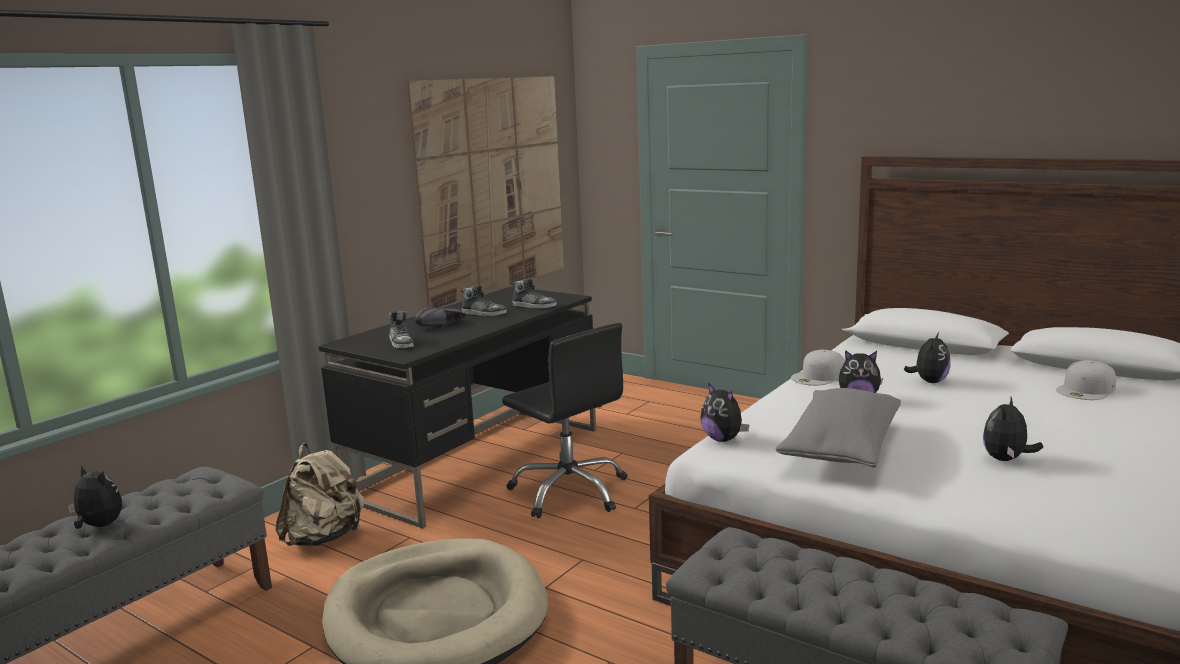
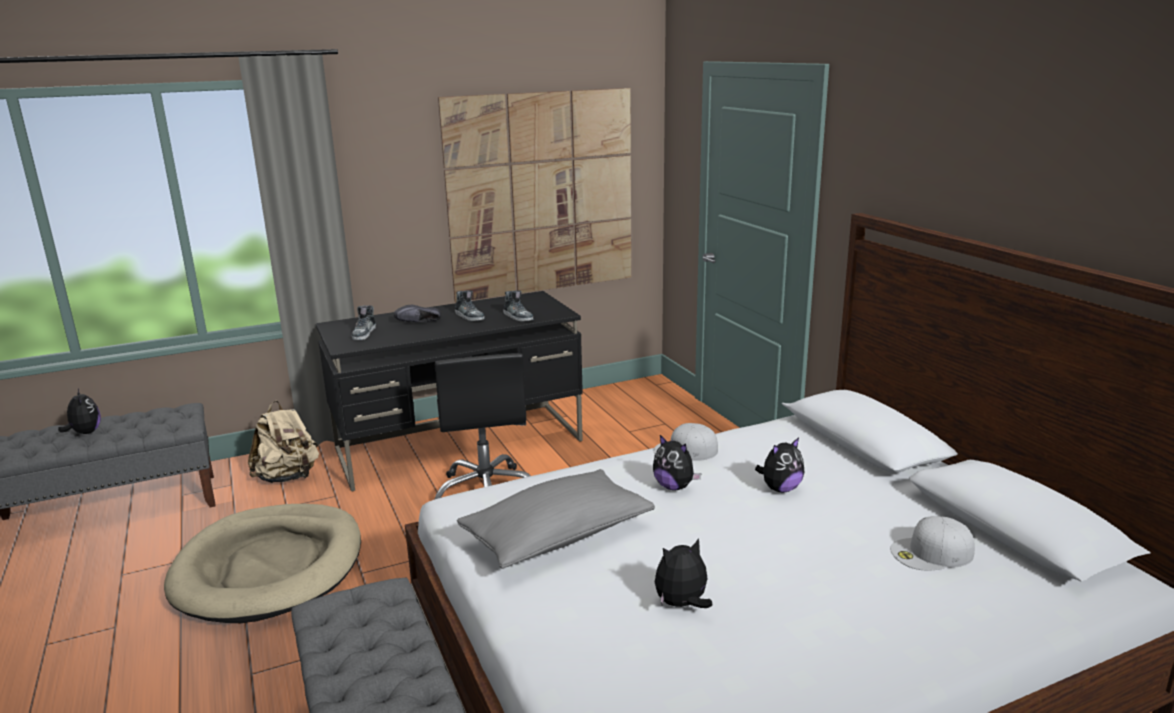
camera: 30 degrees right, 5 degrees up
plush toy [700,383,749,442] -> none

